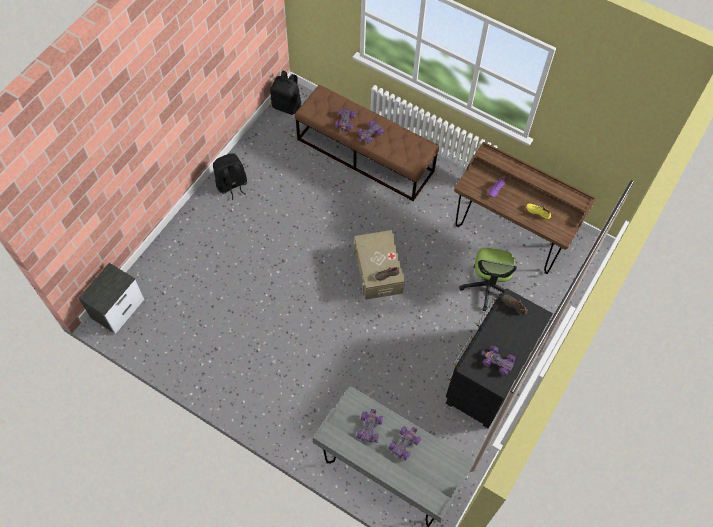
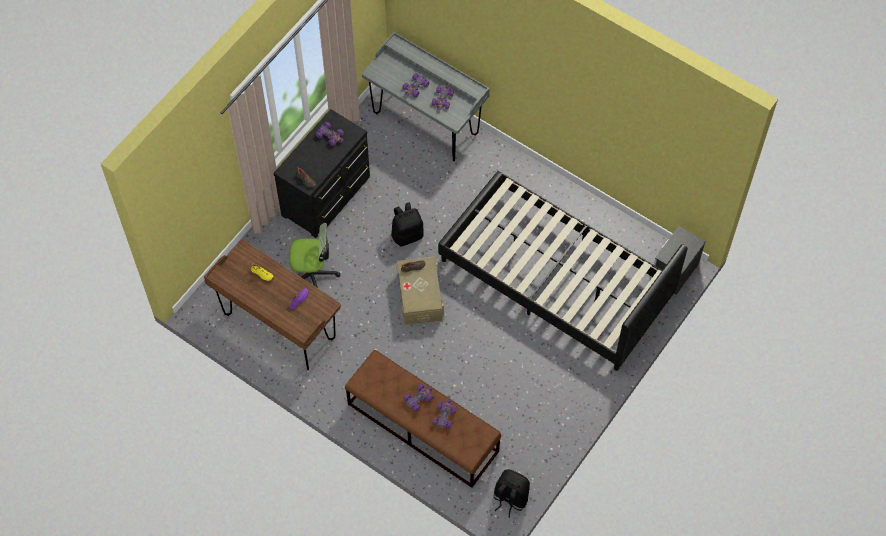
camera: 175 degrees left, 0 degrees up
black backpack [213,153,248,200] -> black backpack moved to [391,202,424,246]
office chair [459,248,517,311] -> office chair turned 75 degrees clockwise [290,223,340,288]
none -> black bed [438,171,688,371]

